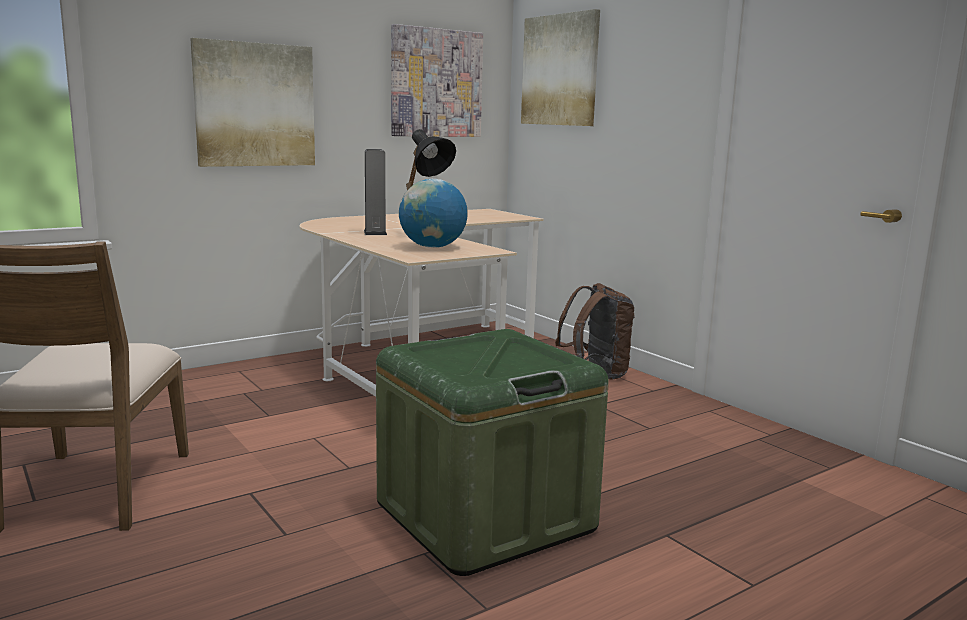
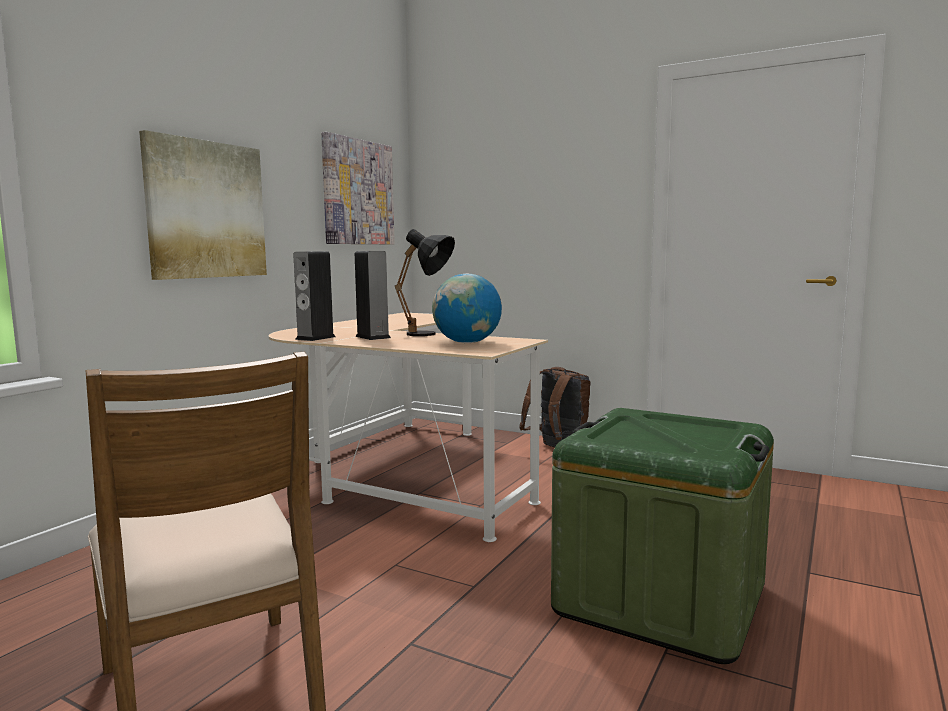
camera: 25 degrees left, 5 degrees down
picture [521,9,600,126] -> none
none -> speaker [293,251,336,341]

